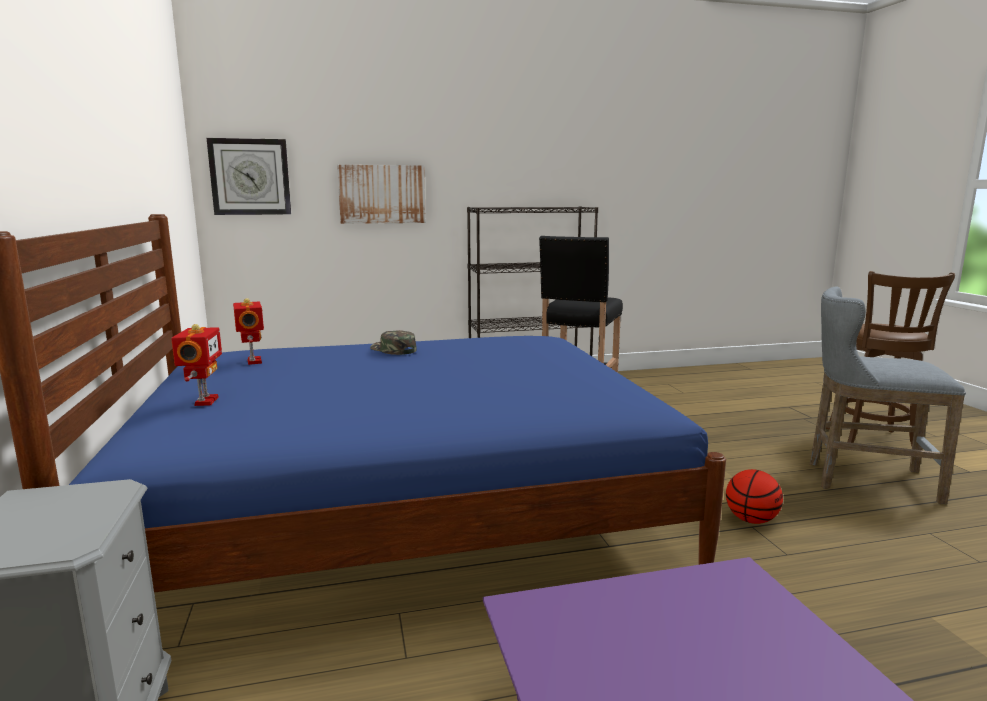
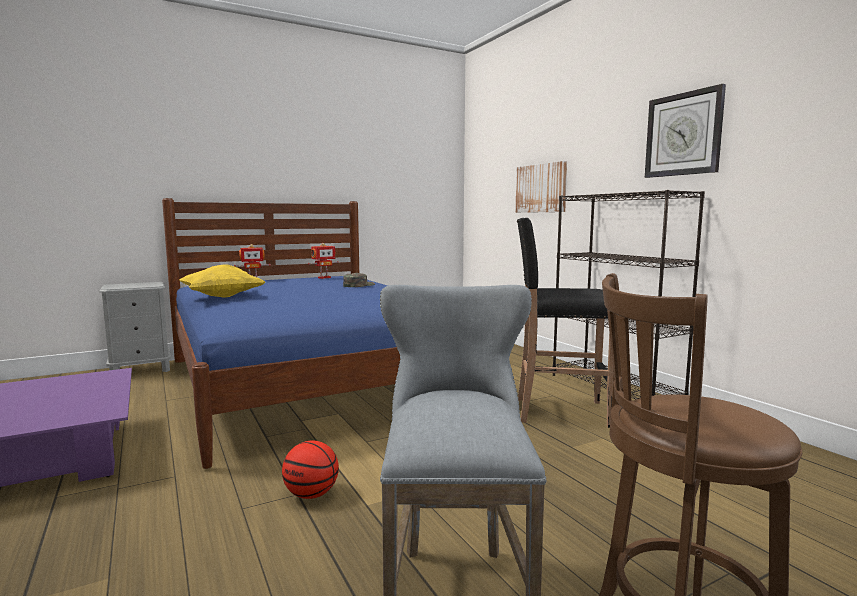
camera: 75 degrees right, 5 degrees down
wall clock [207,138,291,215] -> wall clock moved to [645,84,726,178]
none -> yellow pillow [179,265,265,298]

